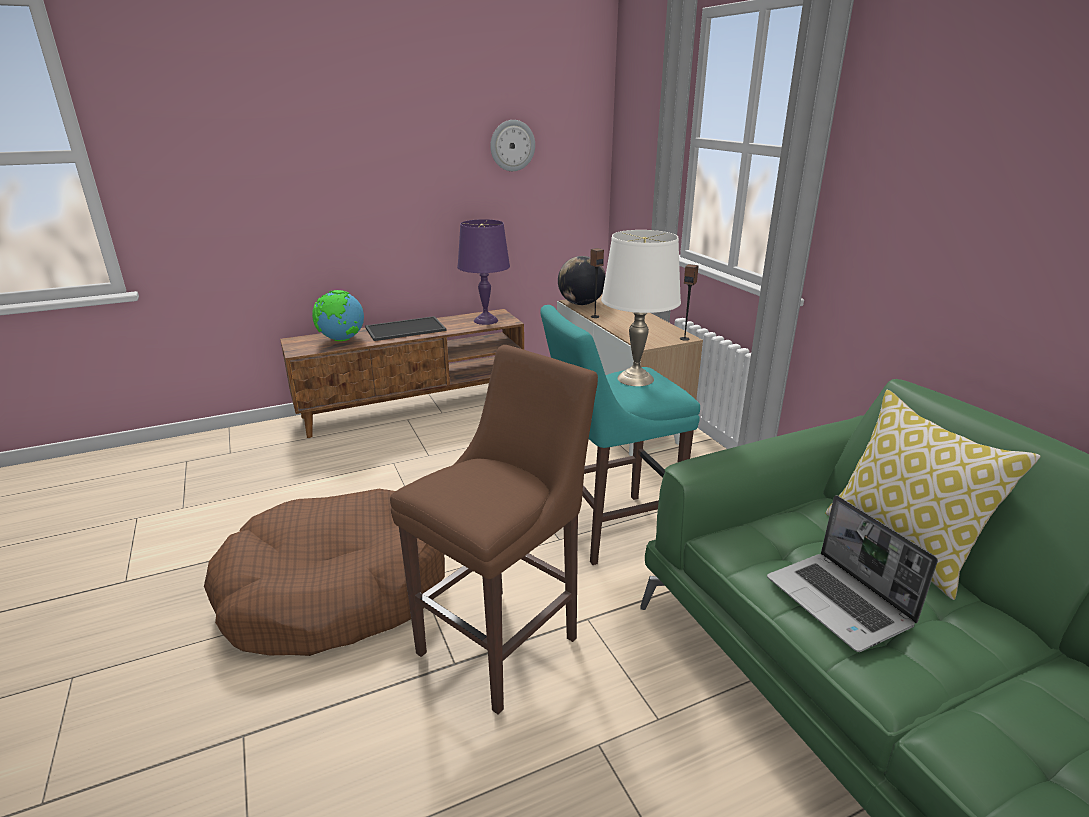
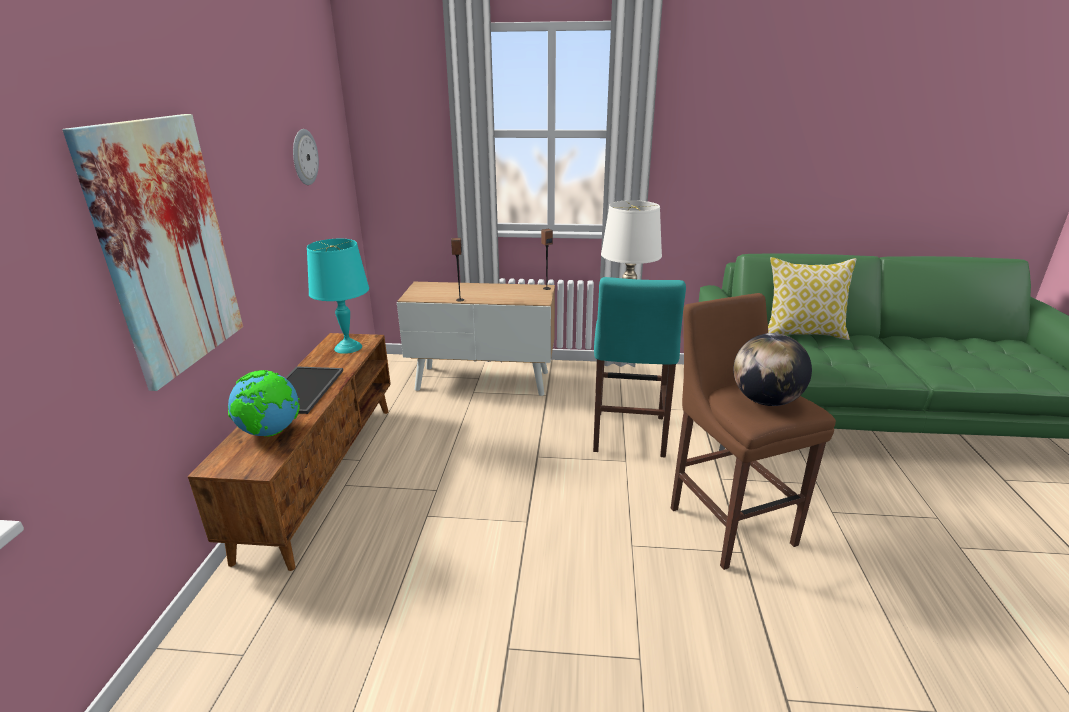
camera: 60 degrees left, 0 degrees up
brown dog bed [204,489,445,656] -> none
purple table lamp [457,219,510,325] -> turquoise table lamp [307,239,369,354]
globe [558,256,606,305] -> globe moved to [733,333,812,406]
laptop [767,495,938,652] -> none
none -> picture [63,114,243,391]

